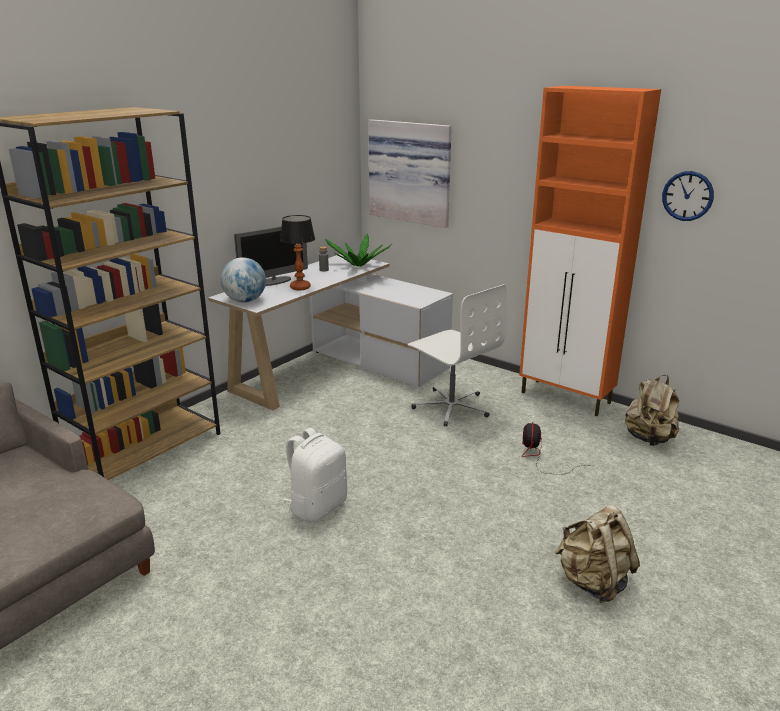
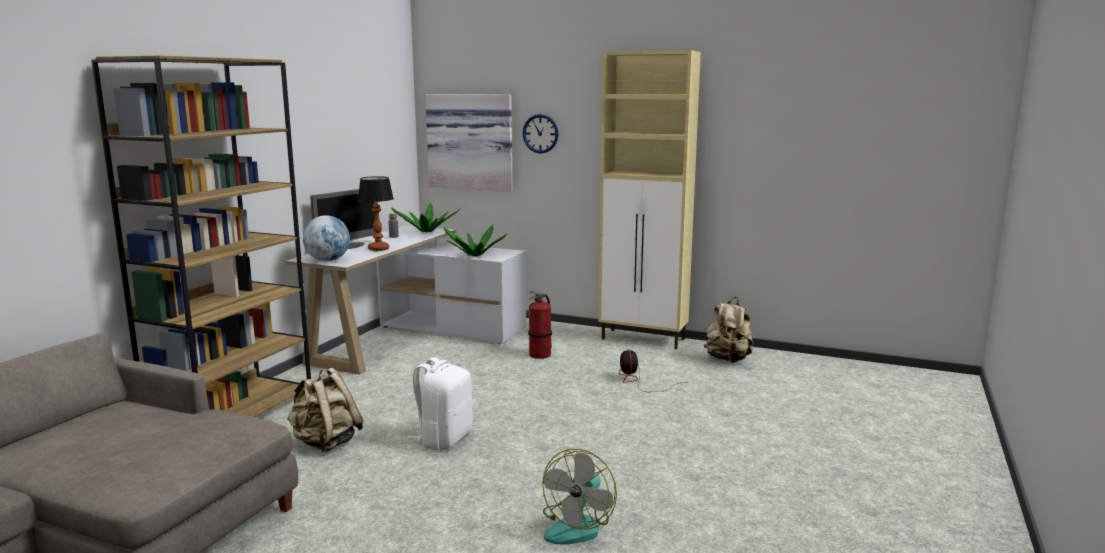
camera: 15 degrees left, 10 degrees down
white office chair [408,284,507,426] -> fire extinguisher [528,291,552,359]
orange cabinet [519,86,661,416] -> beige cabinet [599,50,701,349]
beige backpack [555,505,640,603] -> beige backpack moved to [287,368,363,452]
wall clock [662,171,714,221] -> wall clock moved to [522,114,559,153]
none -> potted plant [444,225,507,257]
none -> fan [542,449,617,544]

